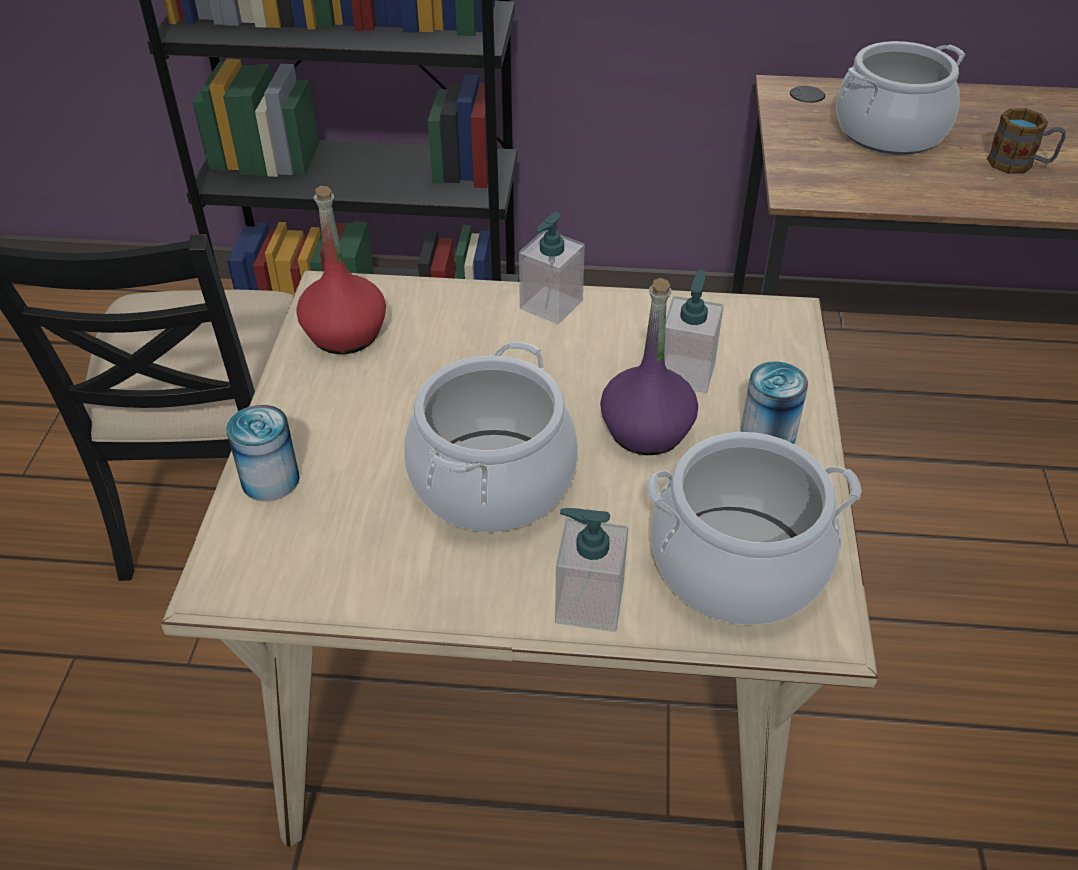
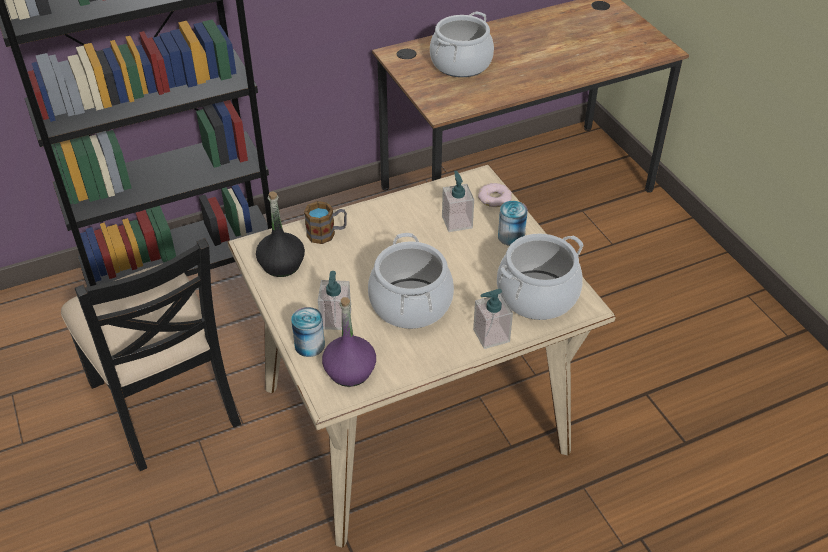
camera: 30 degrees left, 0 degrees up
red bottle [296,186,386,354] -> black bottle [256,191,305,277]
soap dispenser [519,212,585,324] -> soap dispenser moved to [318,271,351,330]
purple bottle [600,278,698,455] -> purple bottle moved to [322,297,376,387]
mug [987,108,1066,174] -> mug moved to [304,201,347,244]
none -> donut [478,183,512,207]

